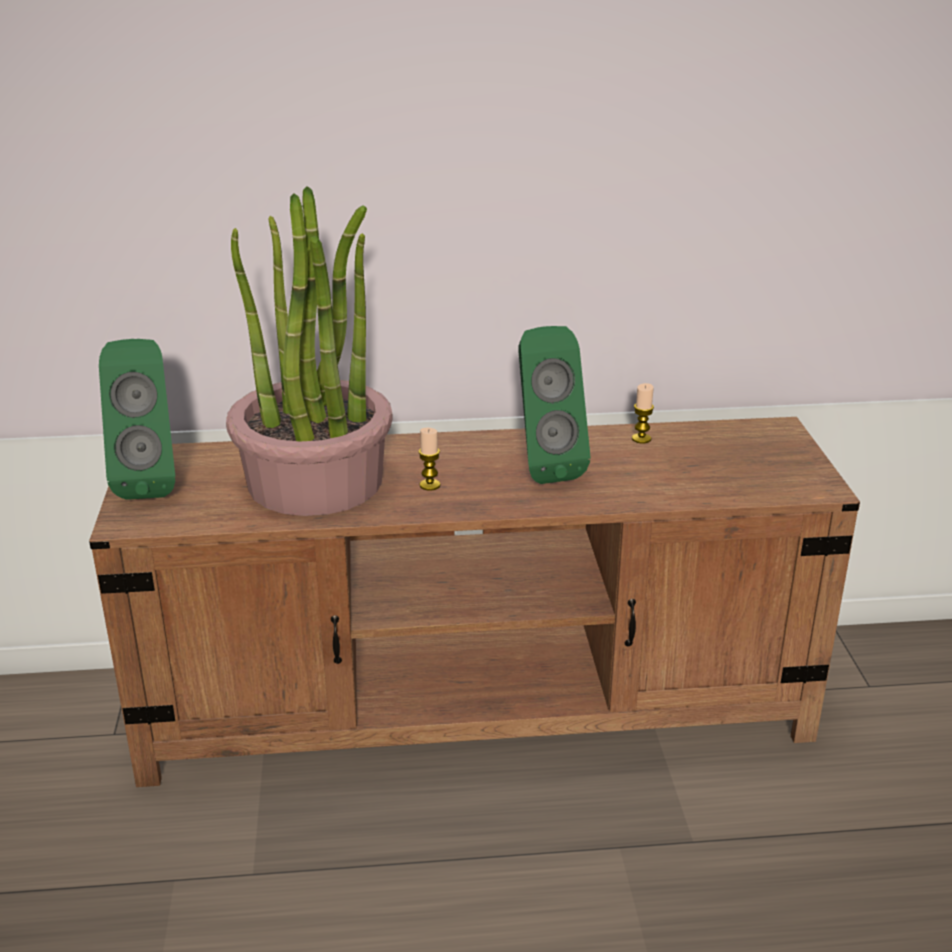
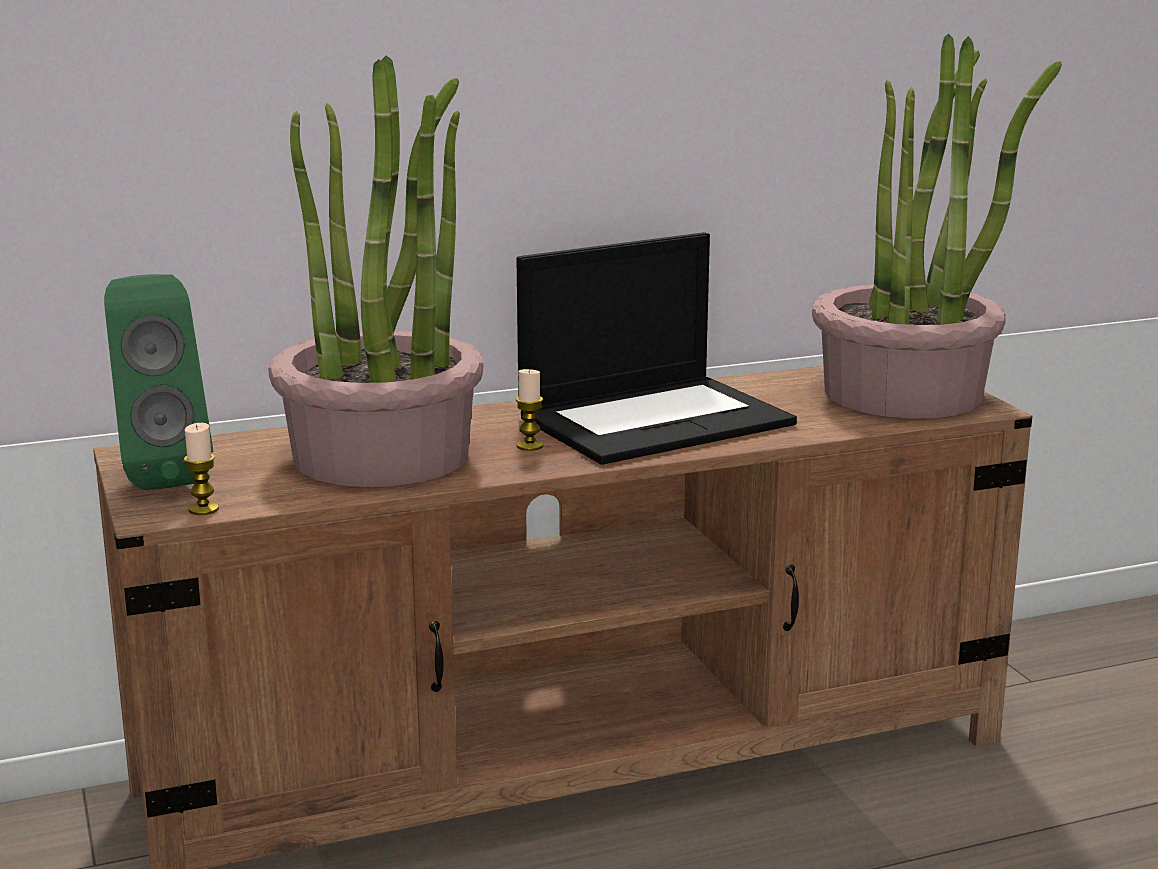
camera: 15 degrees left, 10 degrees down
green speaker [518,326,591,484] -> laptop [516,232,797,465]
candle [632,383,654,444] -> candle moved to [184,423,219,515]
none -> potted plant [812,34,1062,419]

